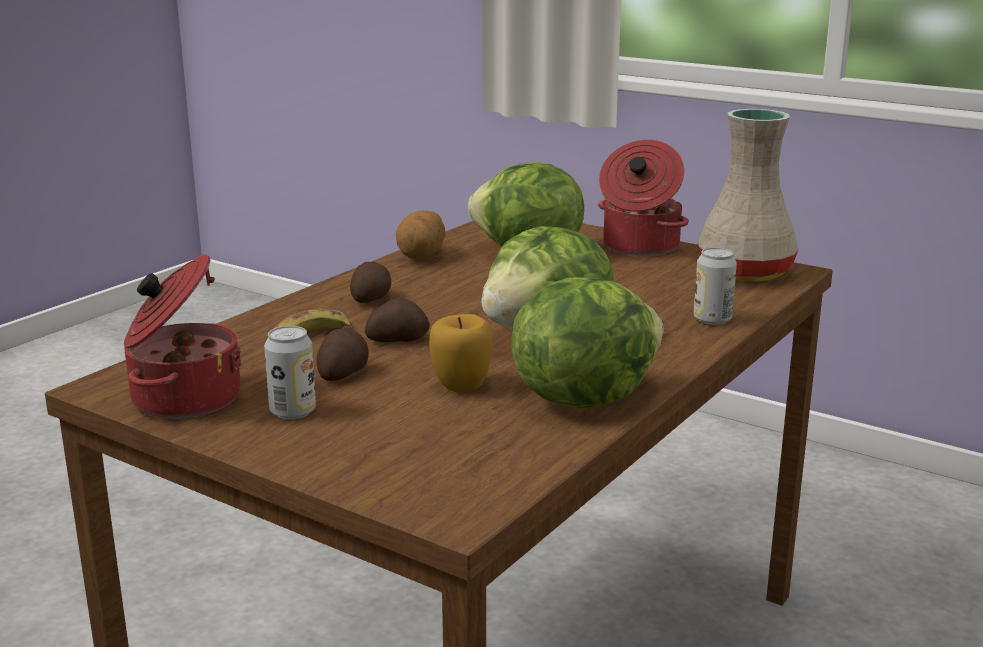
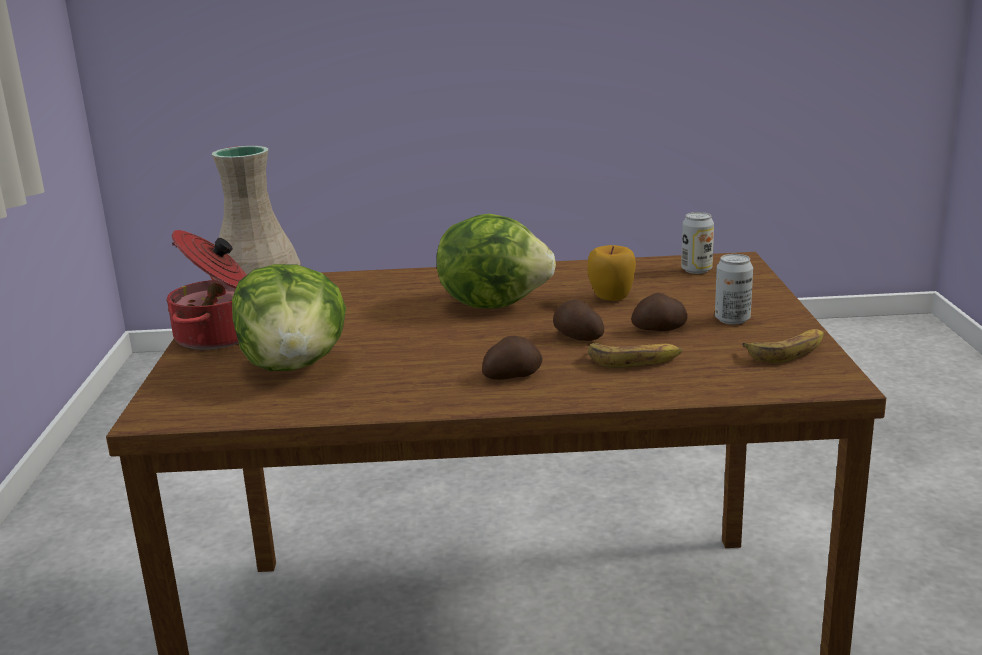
camera: 125 degrees left, 0 degrees up
cooking pot [124,254,242,419] -> banana [743,329,824,363]
potato [396,211,446,259] -> none
lettuce [511,277,664,410] -> none
can [694,247,737,325] -> can moved to [681,212,714,274]

